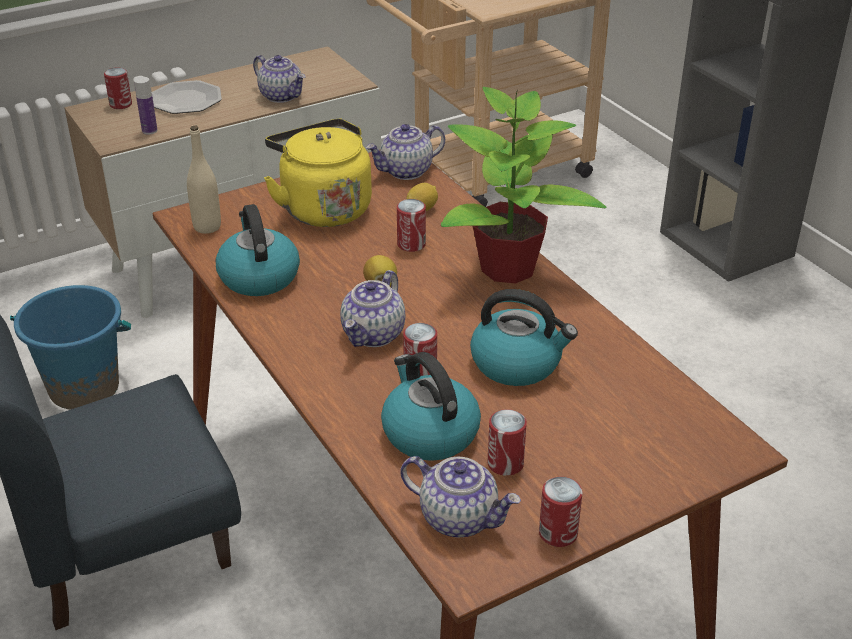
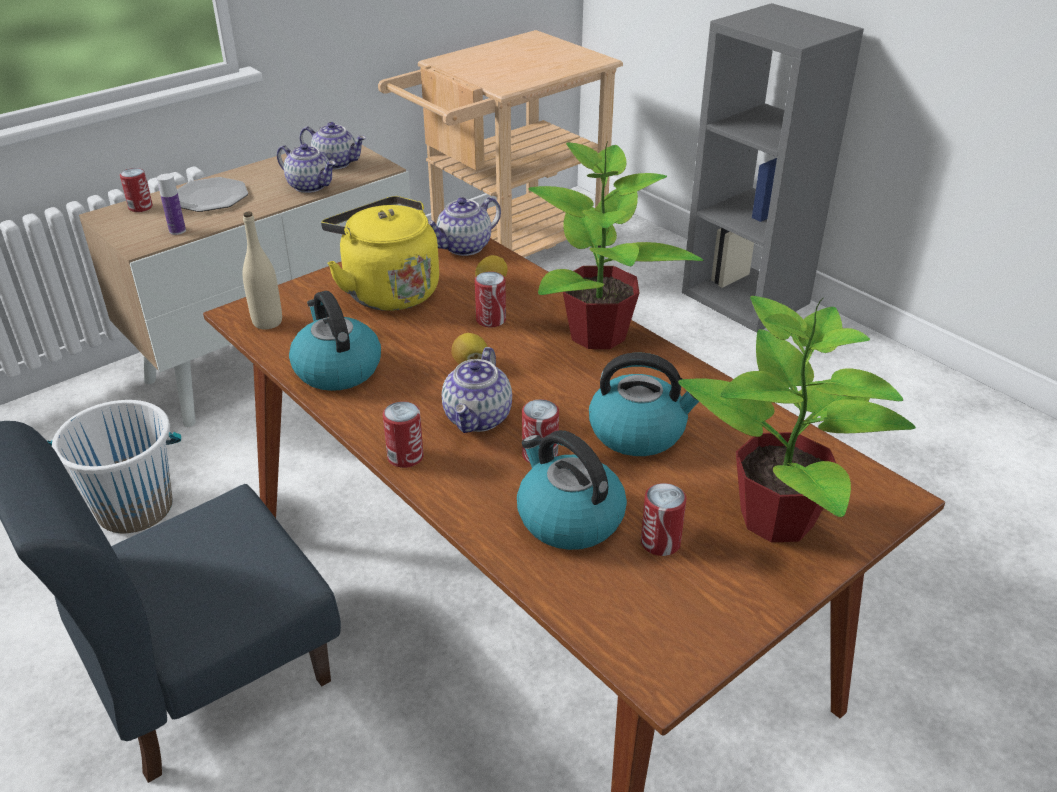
camera: 10 degrees left, 0 degrees up
blue bucket [10,285,131,410] -> white bucket [47,400,181,533]
teapot [400,456,521,537] -> teapot moved to [300,122,366,170]
can [539,477,582,547] -> can moved to [383,401,423,468]
none -> potted plant [678,296,916,543]

